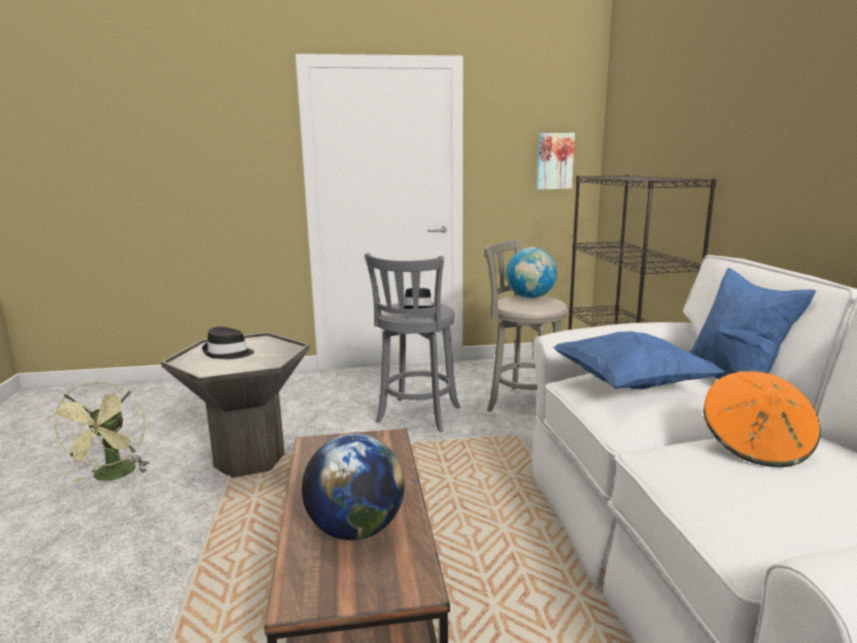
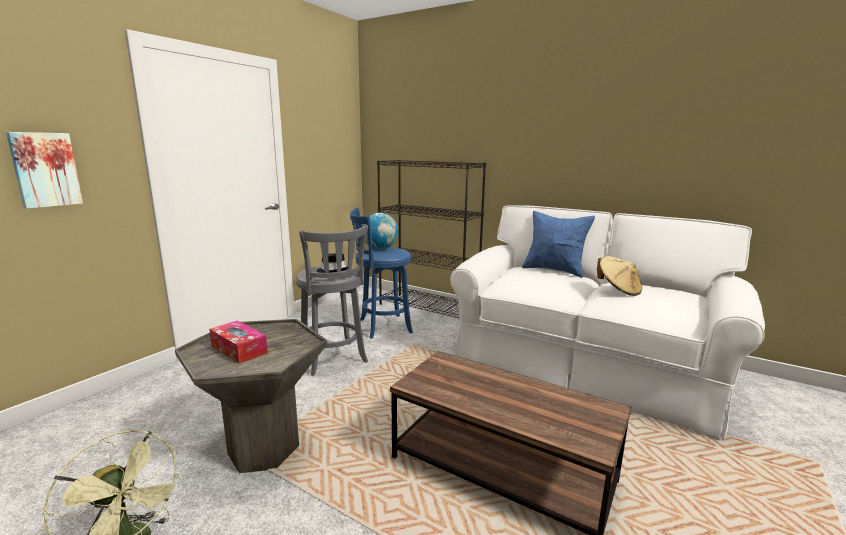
camera: 50 degrees left, 0 degrees up
black hat [202,327,254,359] -> tissue box [209,321,268,364]
globe [302,434,405,540] -> none
grey stool [484,238,568,411] -> blue stool [350,208,413,339]
picture [537,133,575,190] -> picture moved to [6,132,83,209]
blue pillow [553,331,724,389] -> none
orange hat [703,371,821,467] -> beige hat [597,256,642,296]

